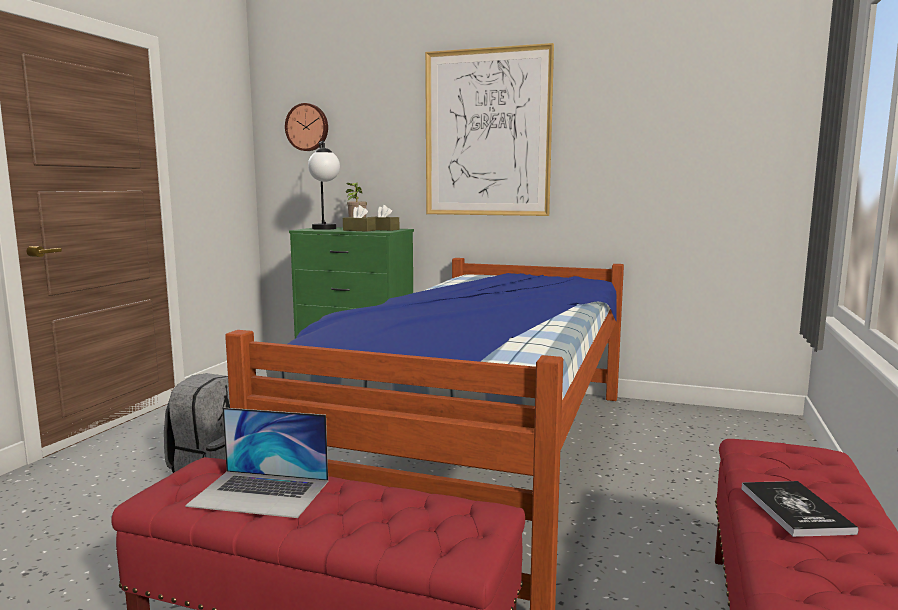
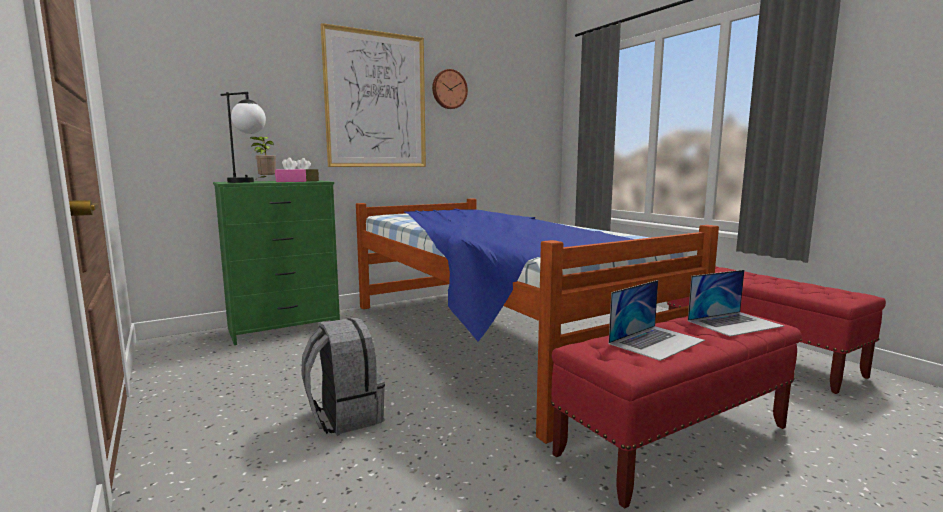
camera: 50 degrees left, 0 degrees up
wall clock [285,103,328,151] -> wall clock moved to [432,69,468,109]
brown tissue box [343,205,376,232] -> pink tissue box [275,158,306,182]
book [741,481,858,537] -> none
none -> laptop [688,270,784,336]

